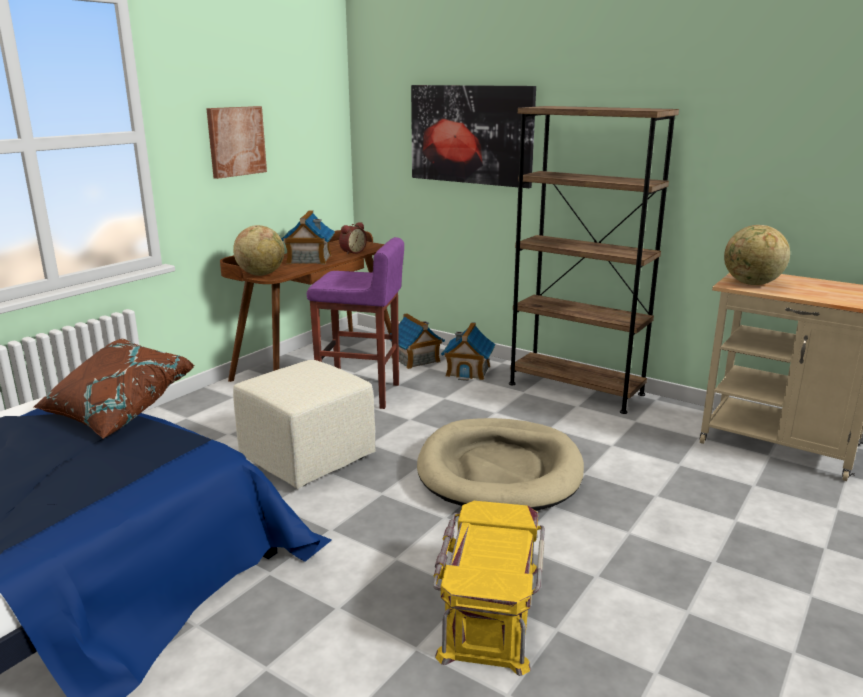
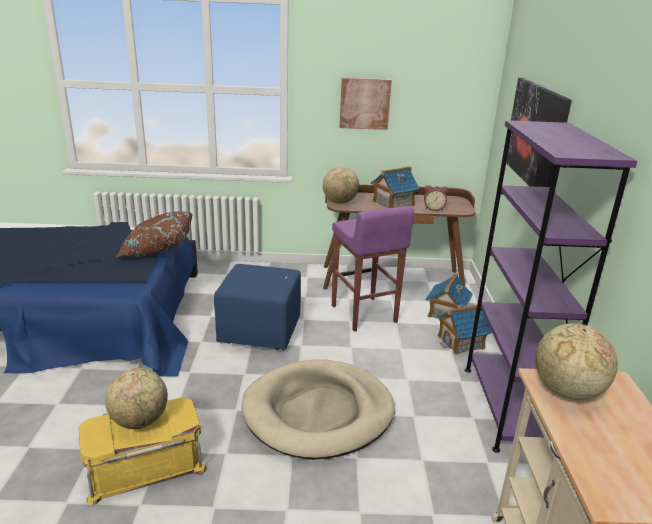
camera: 55 degrees right, 5 degrees up
beige ottoman [233,360,376,489] -> blue ottoman [214,264,301,350]
brown bookcase [509,106,679,414] -> purple bookcase [465,120,637,453]
none -> globe [105,368,168,429]

